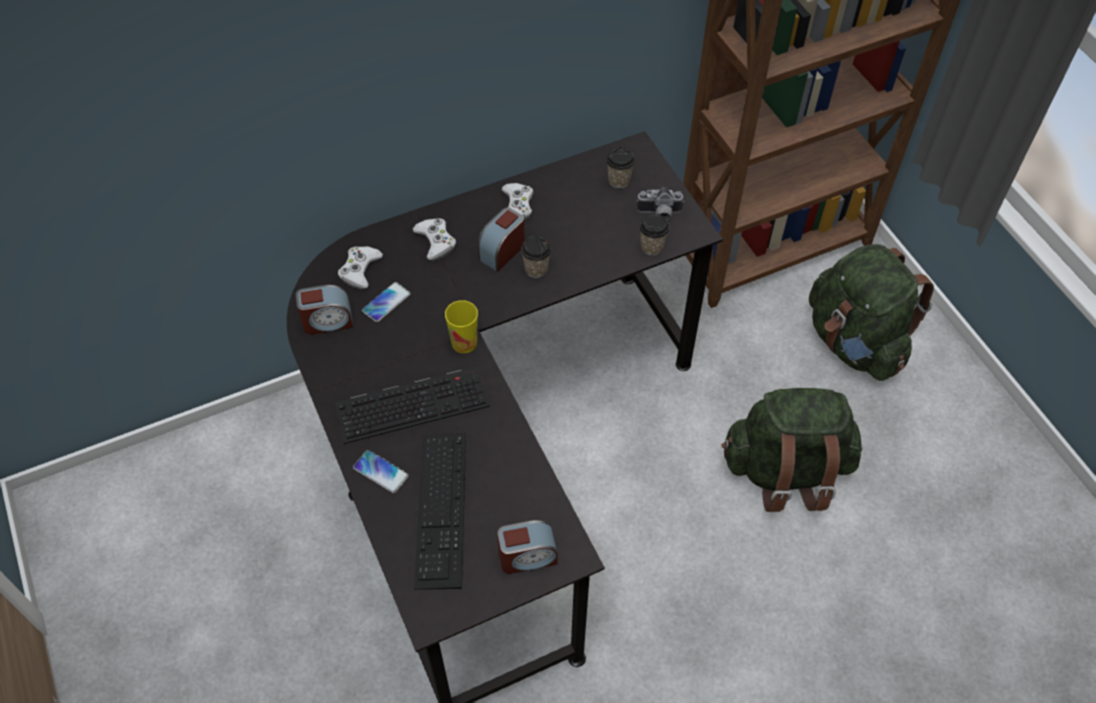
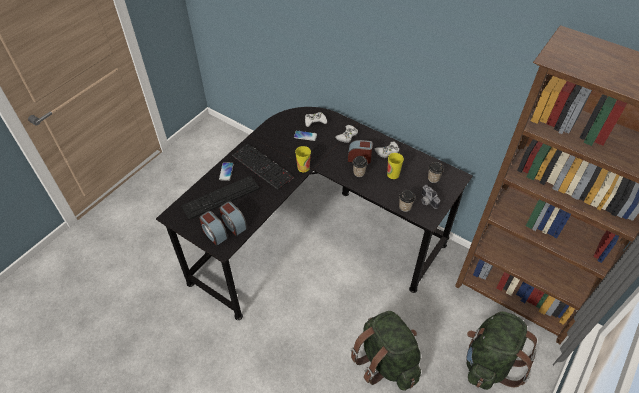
camera: 60 degrees right, 5 degrees down
alarm clock [296,285,353,335] -> alarm clock moved to [219,201,247,236]
none -> cup [387,153,404,179]

